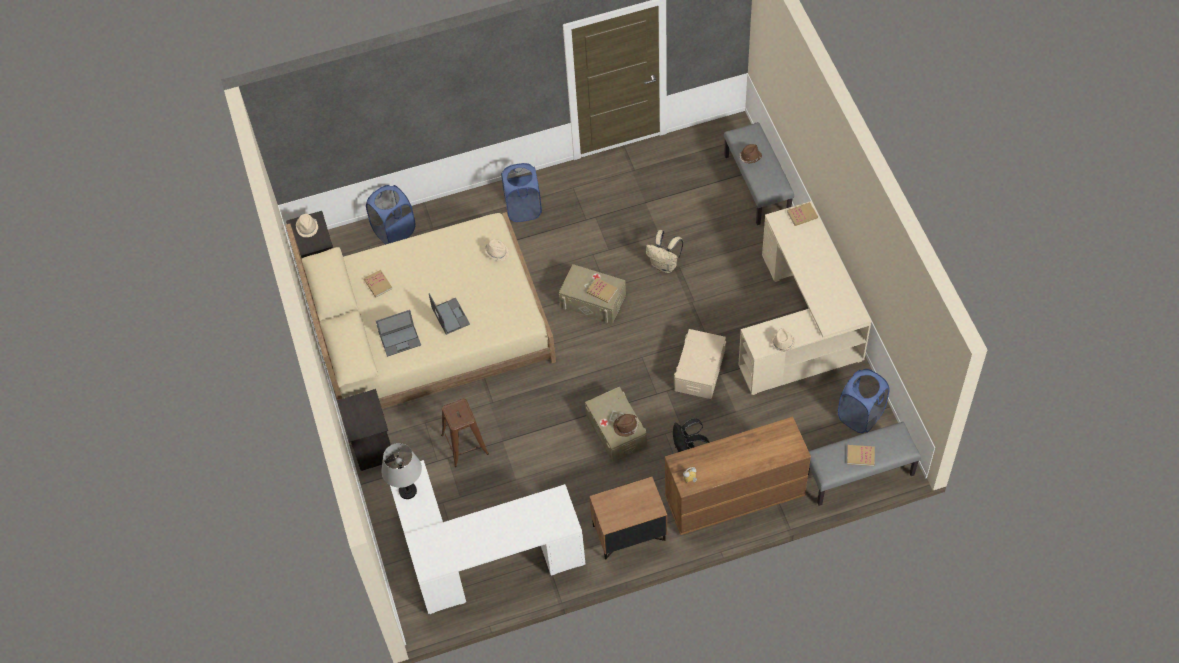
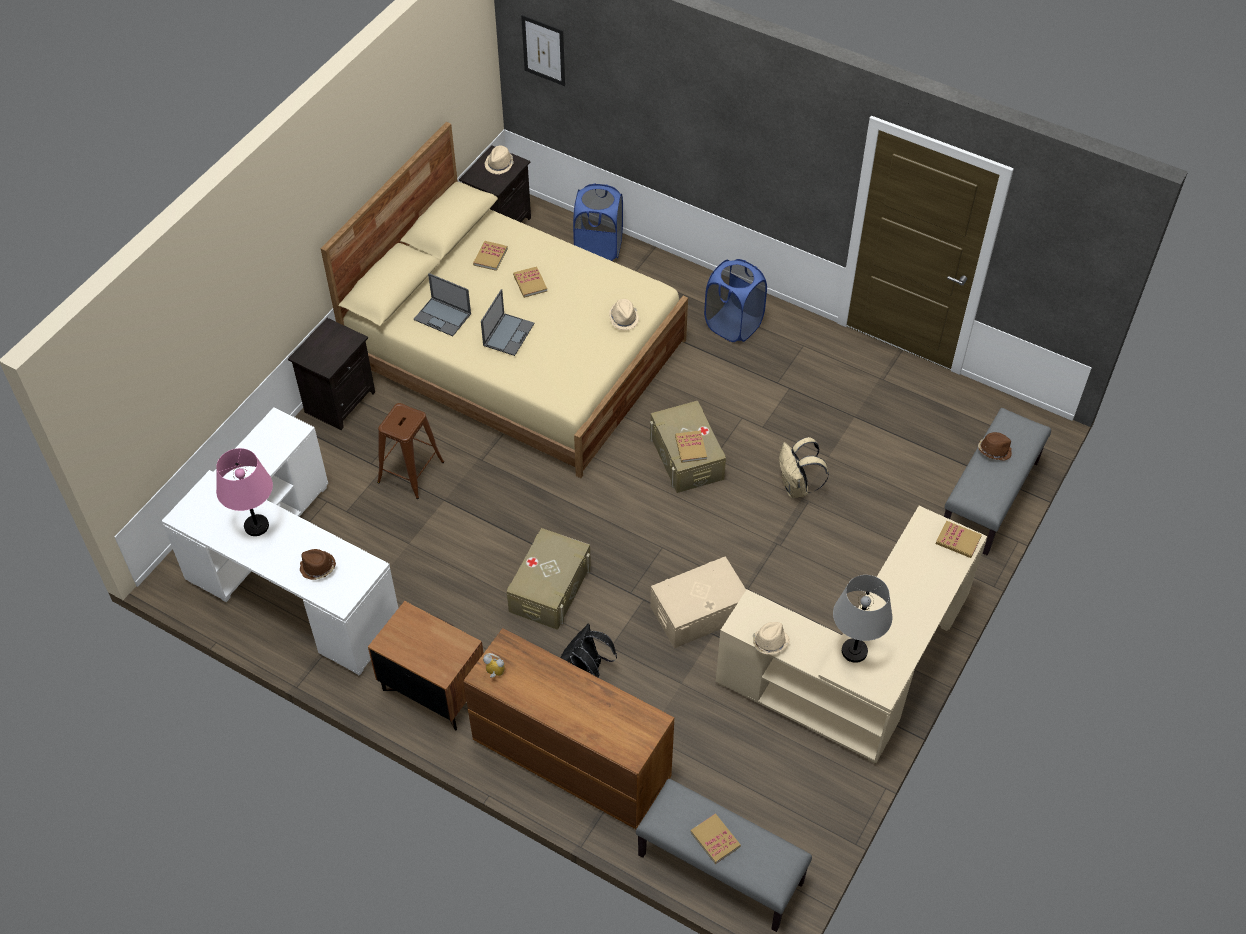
camera: 45 degrees right, 5 degrees down
grey table lamp [381,443,422,499] -> grey table lamp moved to [833,575,892,663]
brown hat [613,414,639,437] -> brown hat moved to [300,549,336,580]
blue laundry basket [838,369,890,433] -> none
none -> pink table lamp [216,448,273,536]
none -> book [513,266,547,298]
none -> picture [521,15,565,86]

